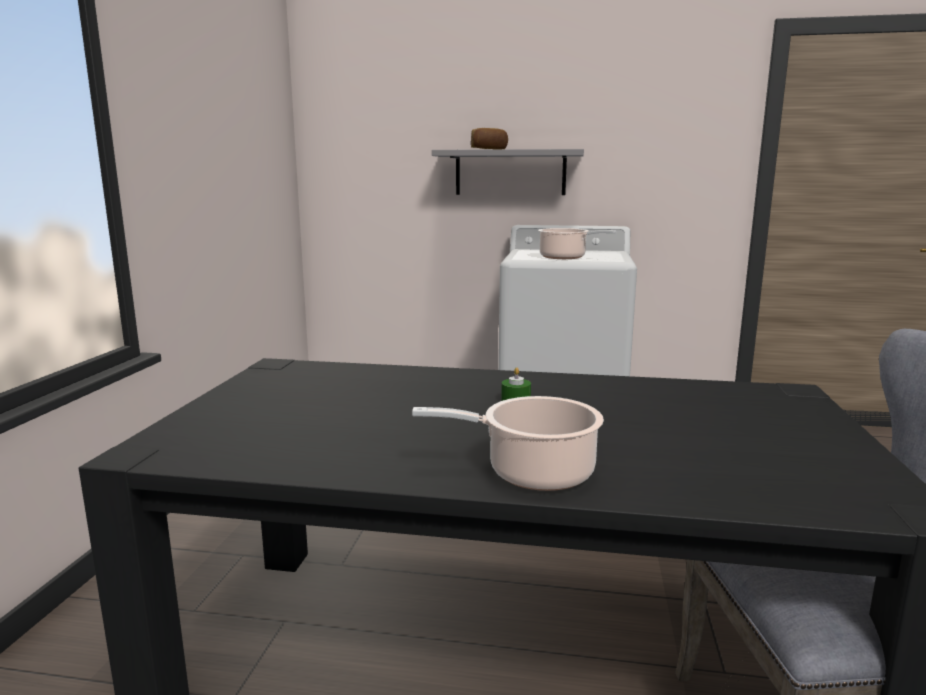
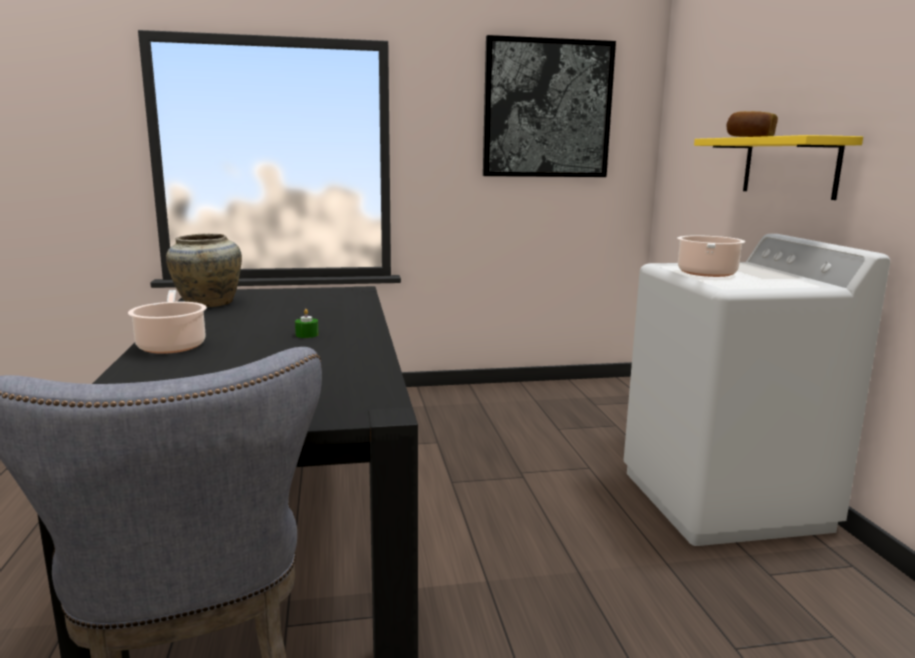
camera: 70 degrees right, 0 degrees up
grey shelf [432,149,584,195] -> yellow shelf [694,135,863,200]
none -> beige vase [166,234,242,307]
none -> picture [483,35,616,177]

